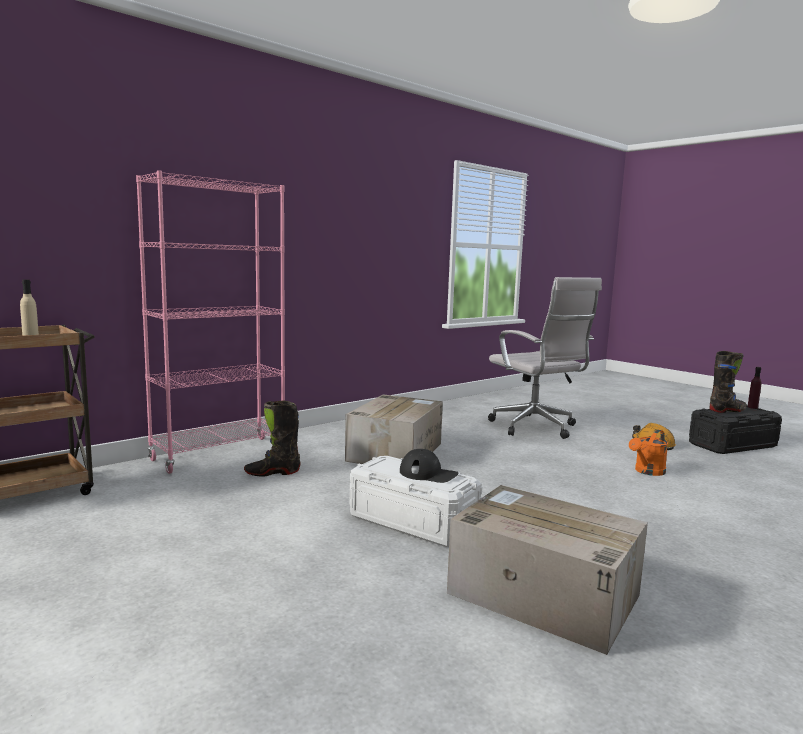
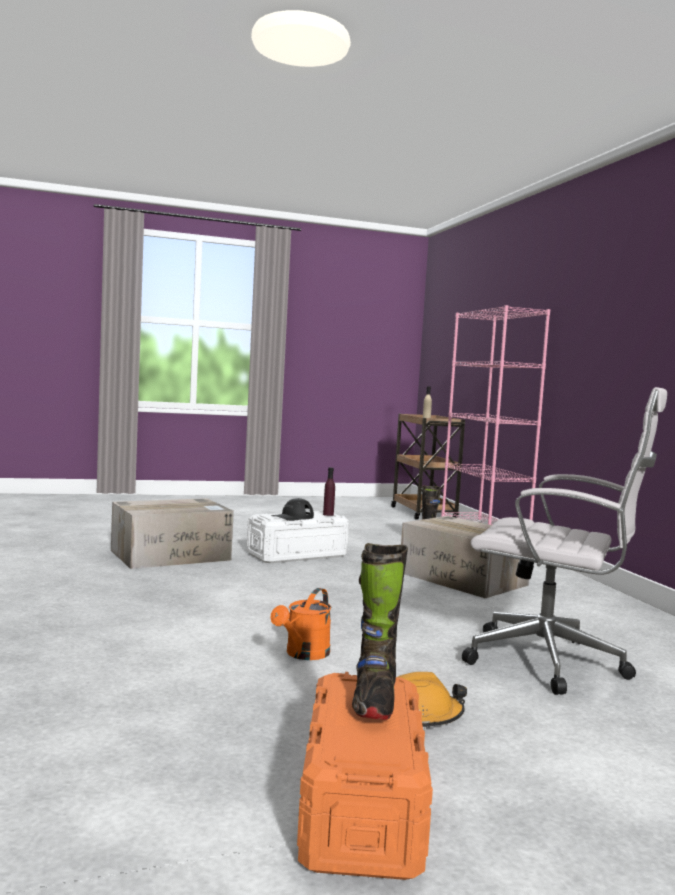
camera: 115 degrees right, 5 degrees down
white office chair [488,277,602,439] -> white office chair turned 150 degrees counterclockwise [462,387,667,695]
orange watering can [629,430,668,476] -> orange watering can turned 135 degrees counterclockwise [271,588,331,660]
black storage box [689,406,782,454] -> orange storage box [297,672,433,880]
purple bottle [748,367,761,409] -> purple bottle moved to [323,467,335,516]

